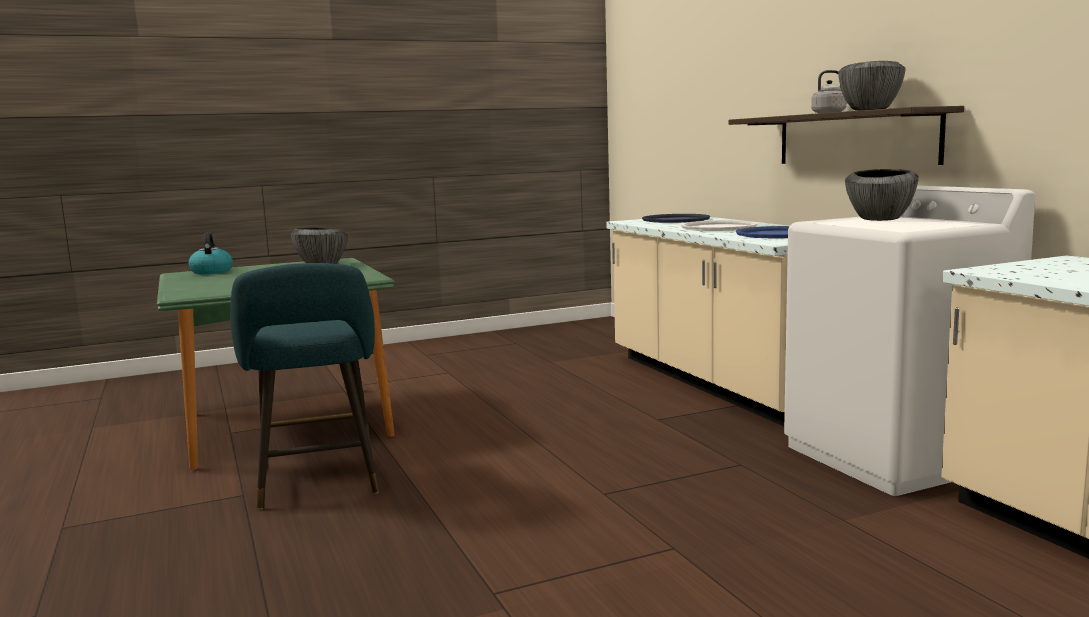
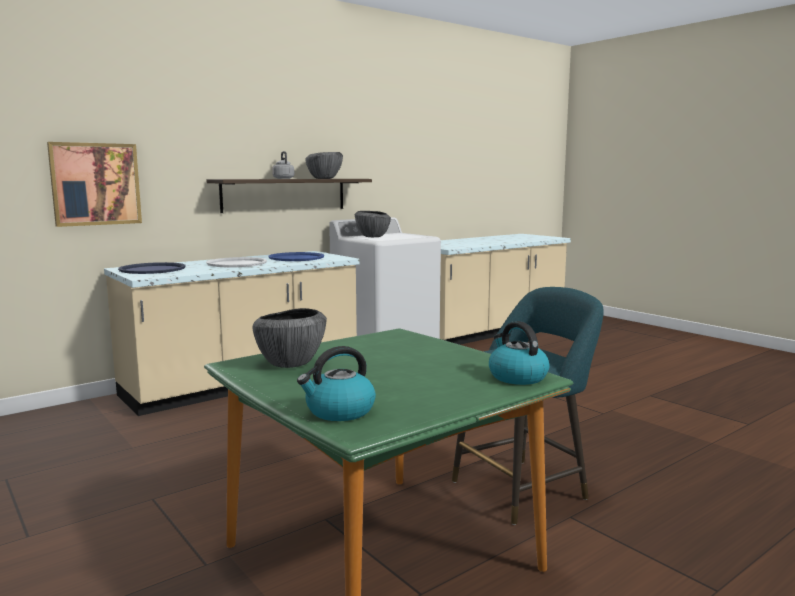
camera: 105 degrees left, 0 degrees up
none -> picture [47,142,142,227]
none -> kettle [489,321,549,385]

